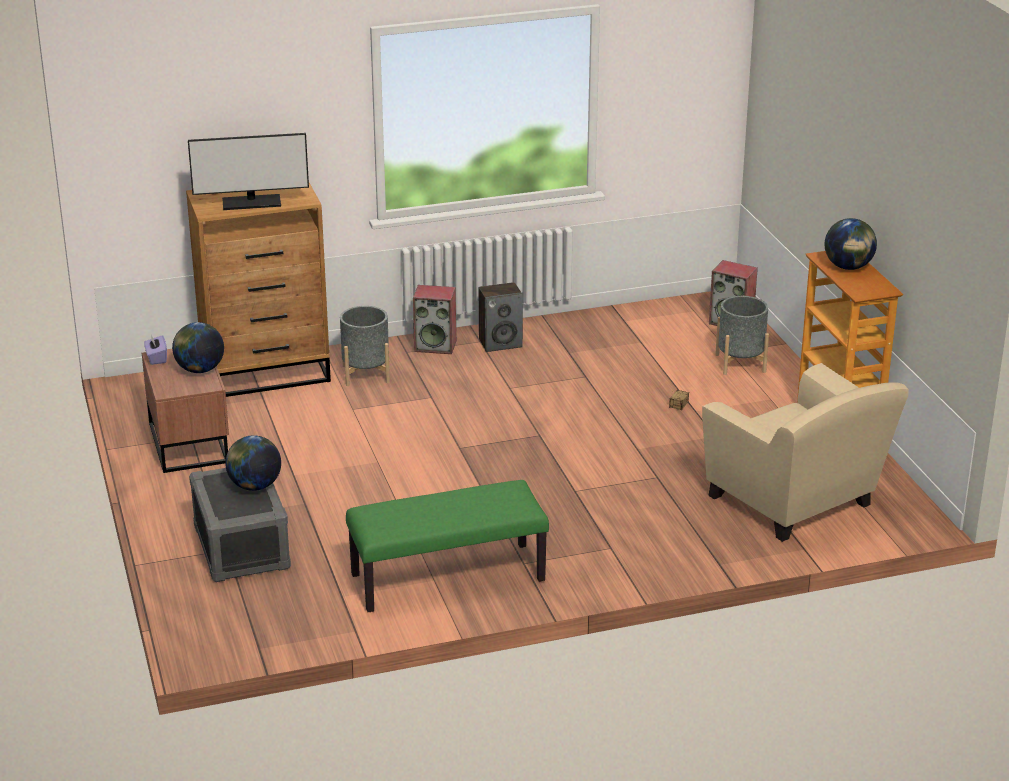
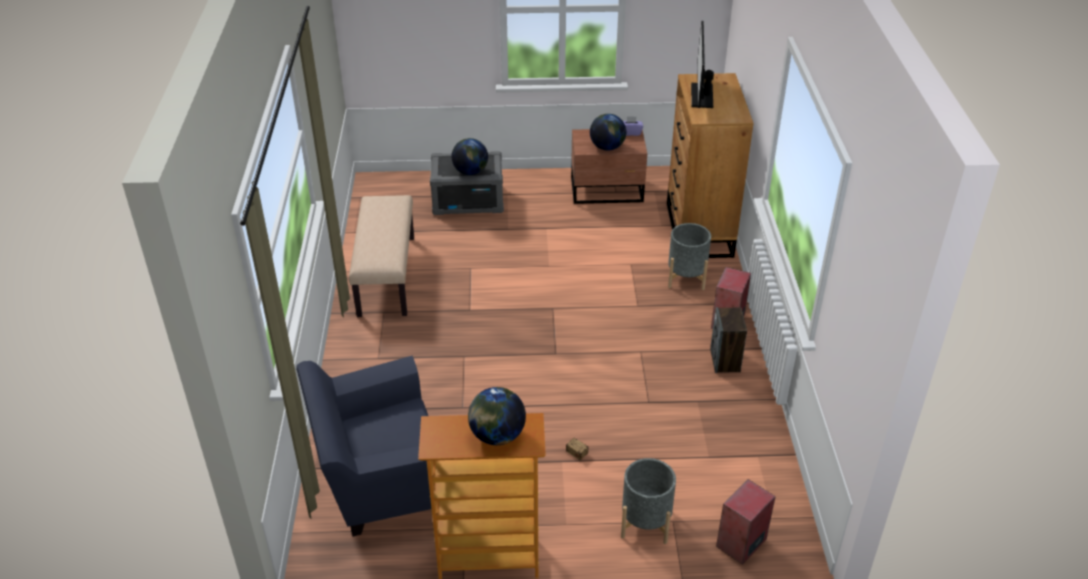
camera: 105 degrees right, 10 degrees up
green bench [346,480,549,612] -> beige bench [349,195,414,317]
beige armchair [702,363,909,542] -> blue armchair [296,355,431,537]

